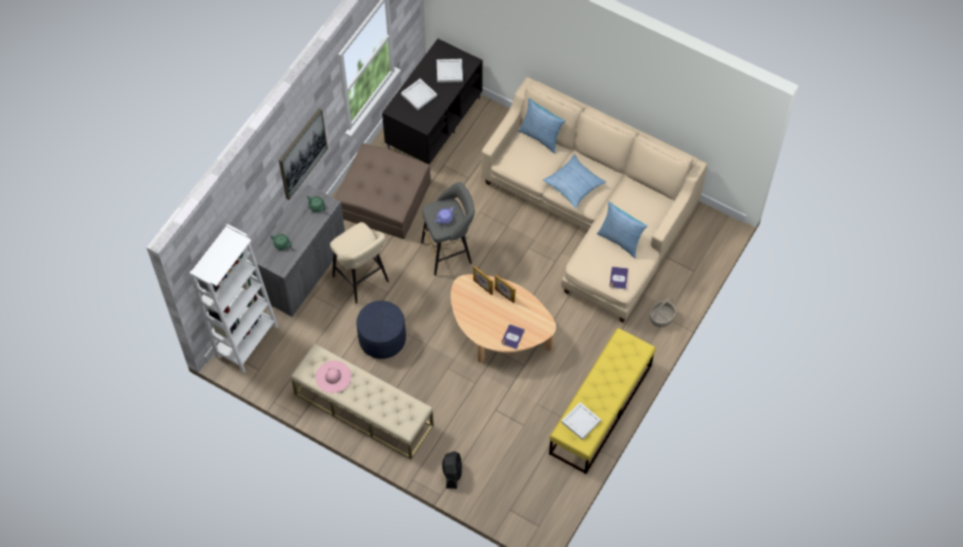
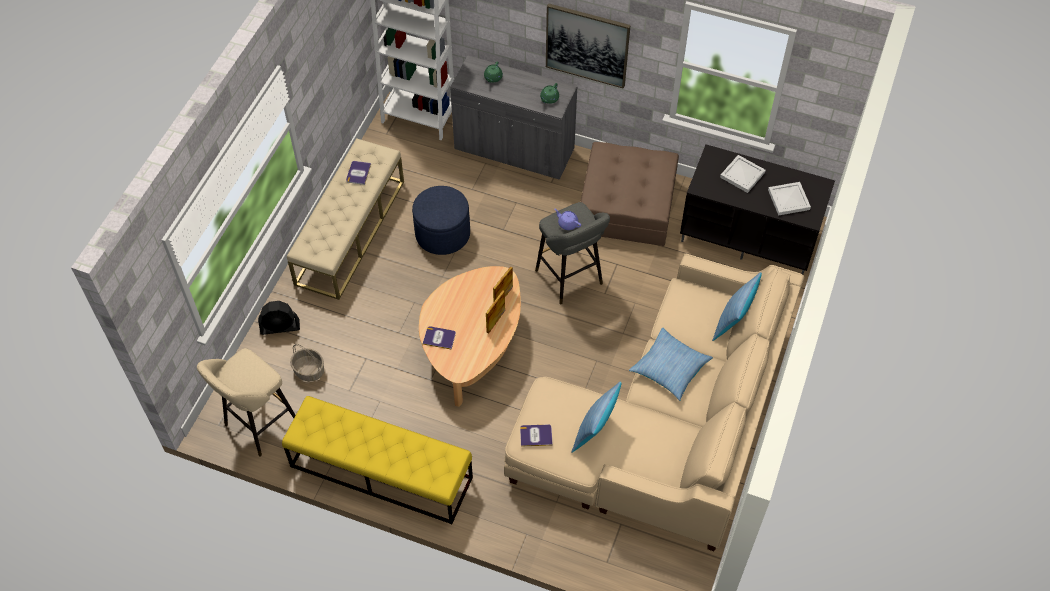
camera: 80 degrees right, 5 degrees down
pink hat [315,361,351,393] -> book [346,161,371,185]
beige stool [330,222,389,304] -> beige stool moved to [197,348,296,457]
white tray [561,402,601,440] -> none
basket [650,298,676,327] -> basket moved to [290,344,324,381]

